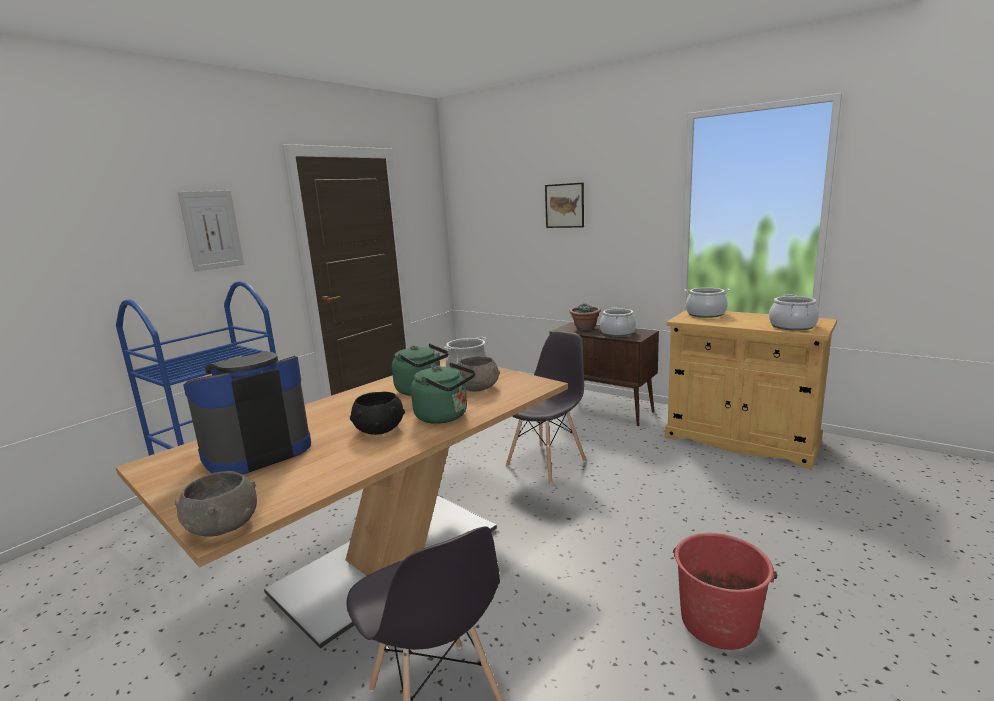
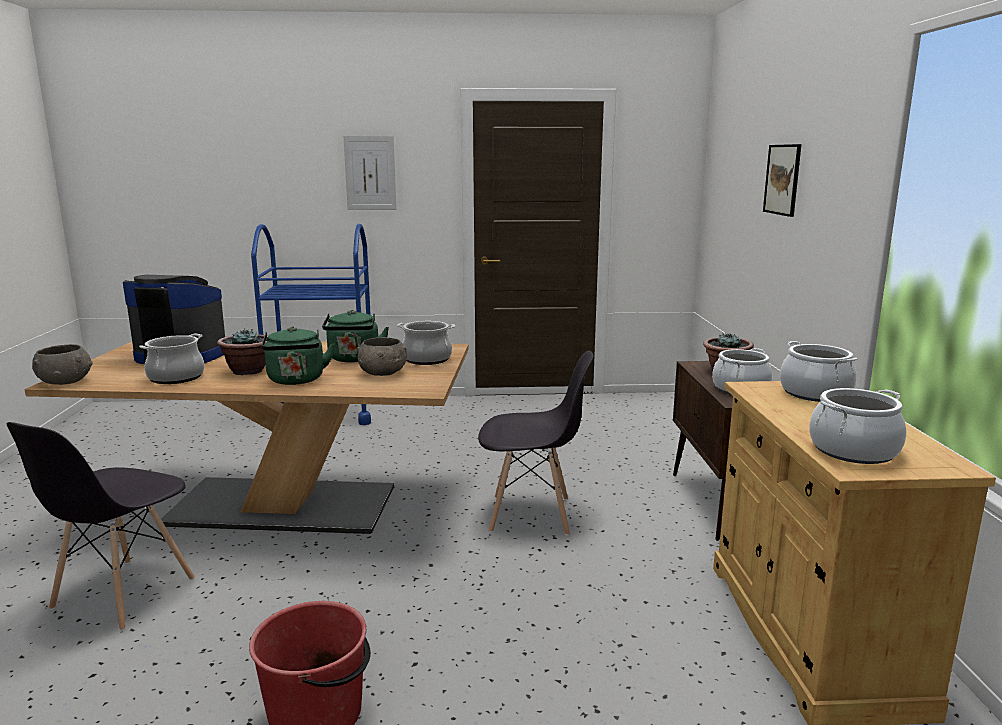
camera: 50 degrees right, 0 degrees up
black bowl [350,392,405,435] -> potted plant [217,328,268,375]
none -> cooking pot [139,334,205,384]

